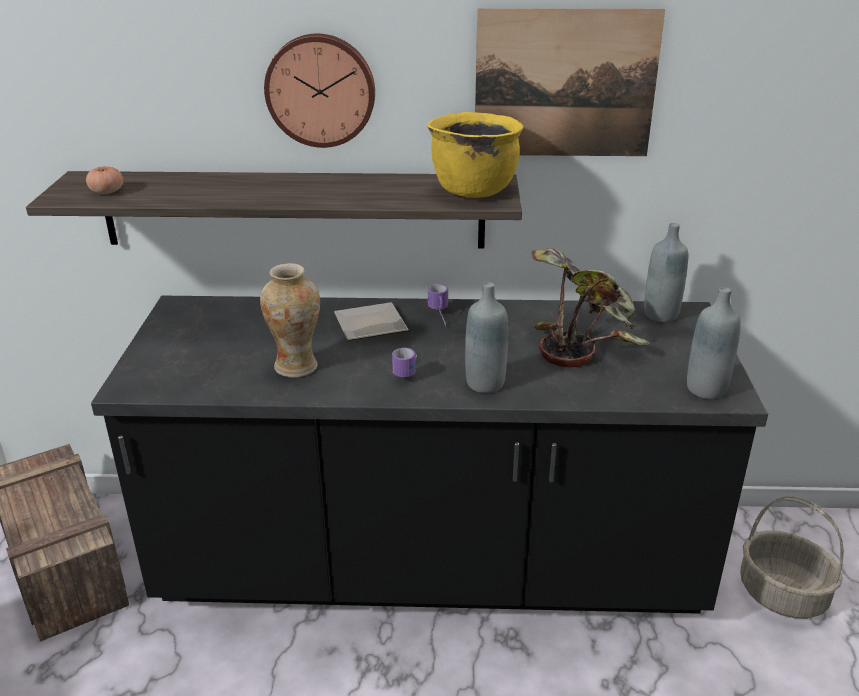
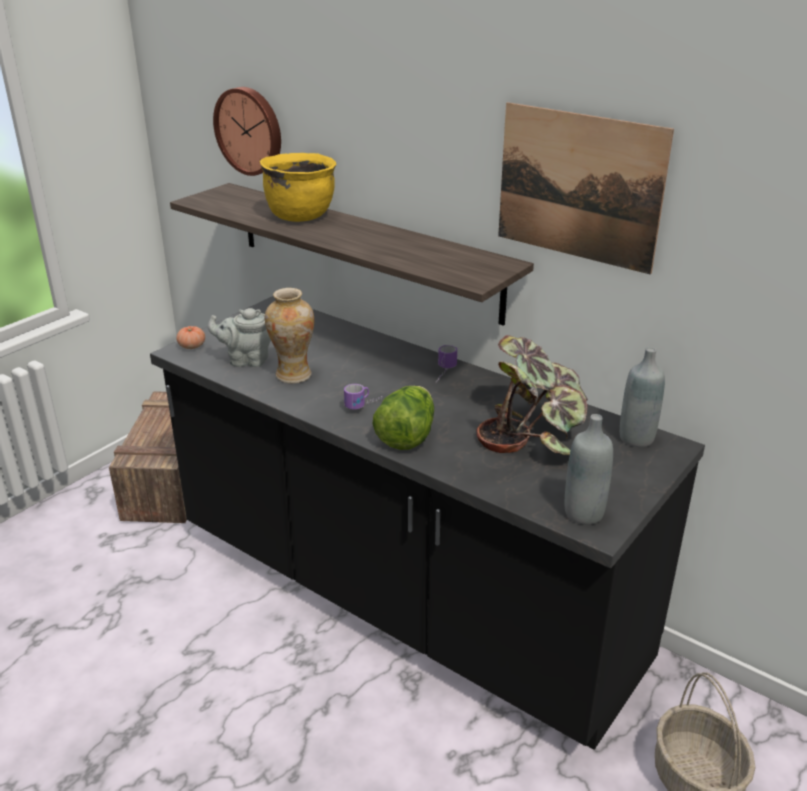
camera: 35 degrees right, 0 degrees up
tomato [86,166,123,194] -> tomato moved to [176,326,205,349]
wall clock [264,34,375,148] -> wall clock moved to [213,87,281,176]
plate [334,302,409,341] -> none
yellow cooking pot [427,112,523,198] -> yellow cooking pot moved to [260,153,337,222]
grey bottle [465,282,508,393] -> lettuce [372,386,434,450]
none -> grey teapot [208,308,271,367]

